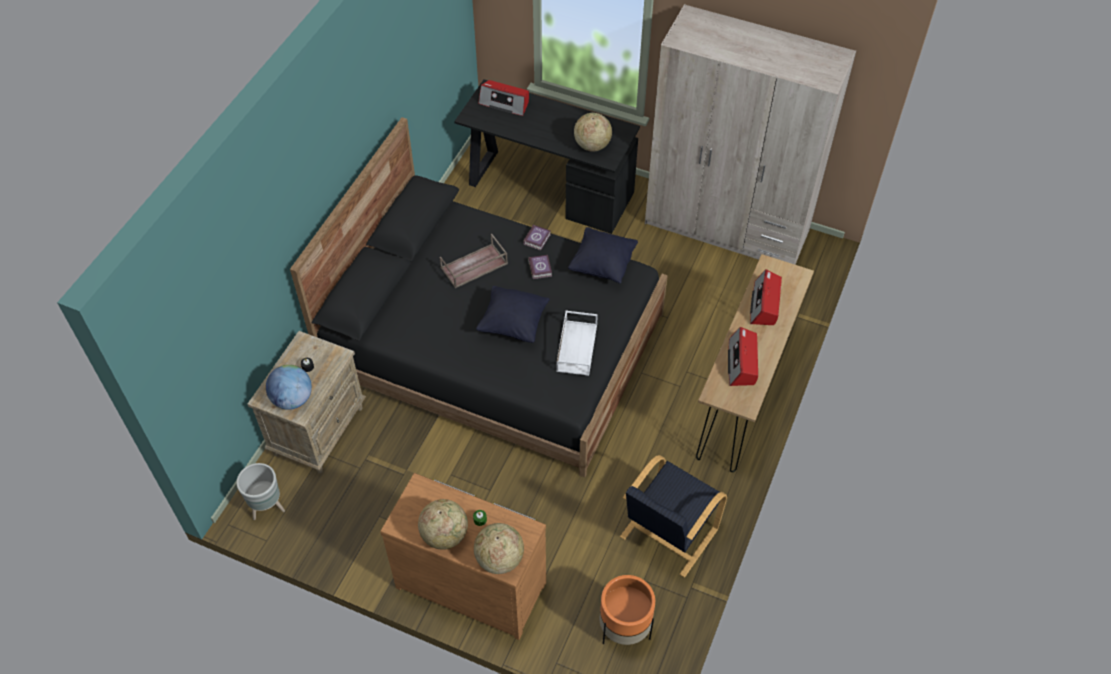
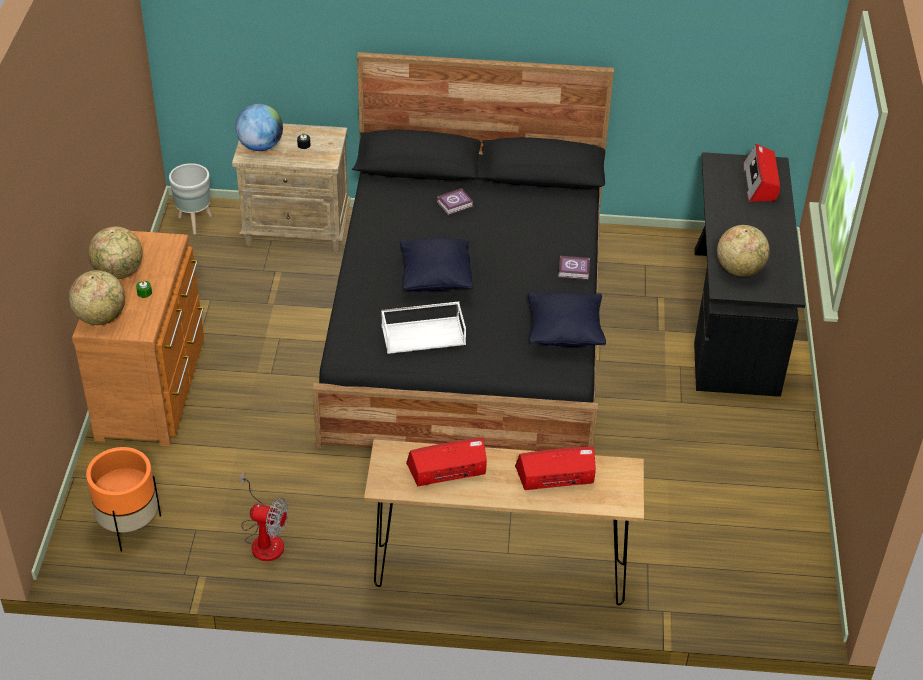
camera: 70 degrees right, 10 degrees down
brown tray [440,234,508,288] -> none
book [528,255,552,279] -> book moved to [437,188,474,215]
black armchair [620,455,727,577] -> fan [241,472,288,561]
beige wardrobe [645,4,856,264] -> none

